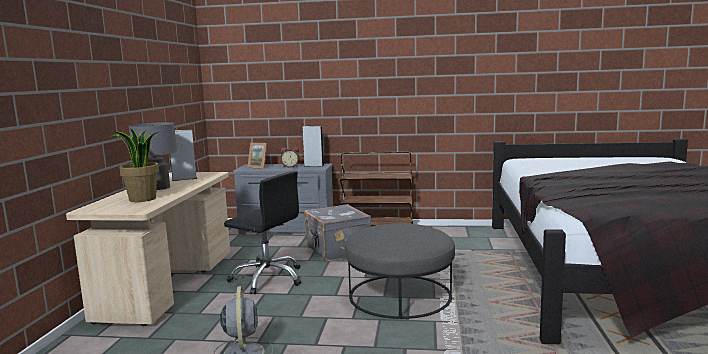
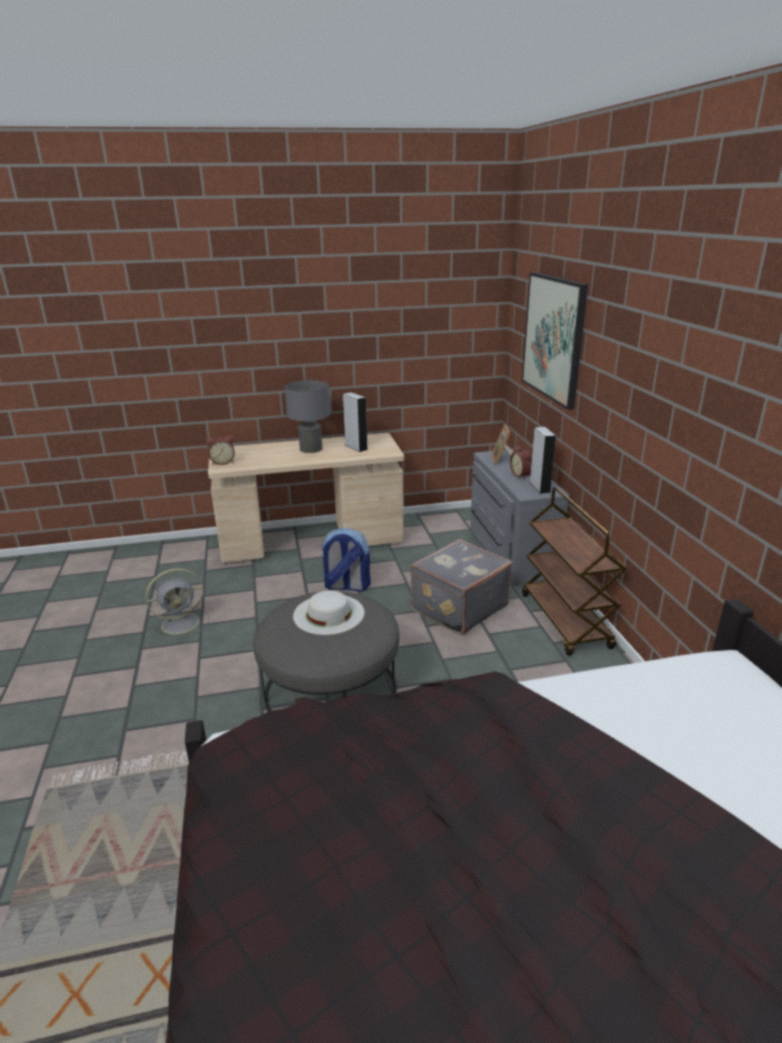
camera: 70 degrees right, 15 degrees up
potted plant [110,128,159,202] -> none
black office chair [224,171,301,294] -> backpack [320,528,371,592]
none -> alarm clock [206,435,235,465]
none -> white hat [293,590,364,635]
none -> picture [522,272,588,410]

